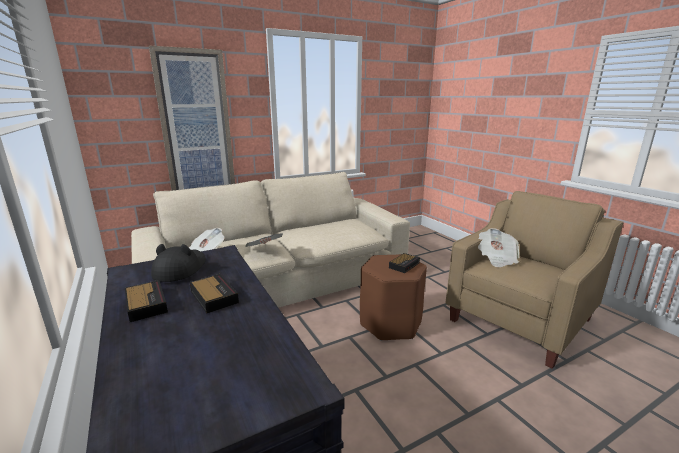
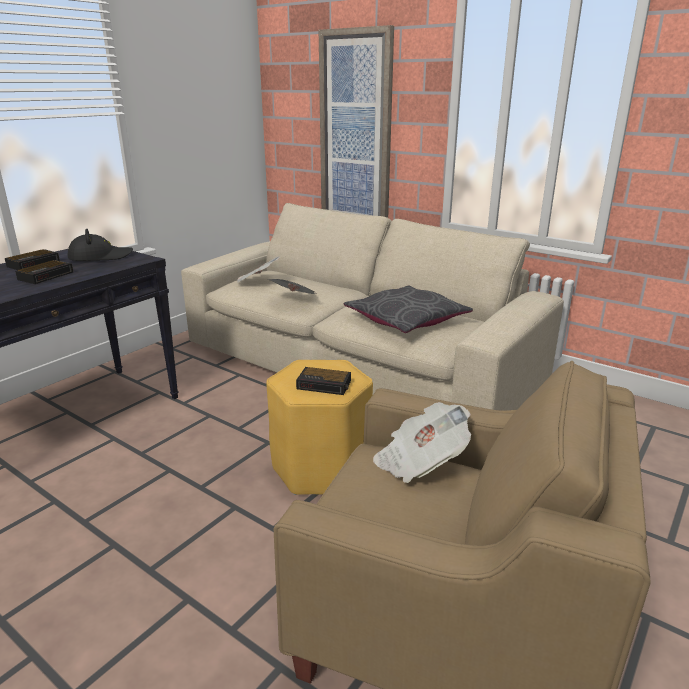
camera: 65 degrees right, 5 degrees up
brown stool [360,254,427,341] -> yellow stool [266,360,373,495]
none -> grey pillow [344,285,473,333]

